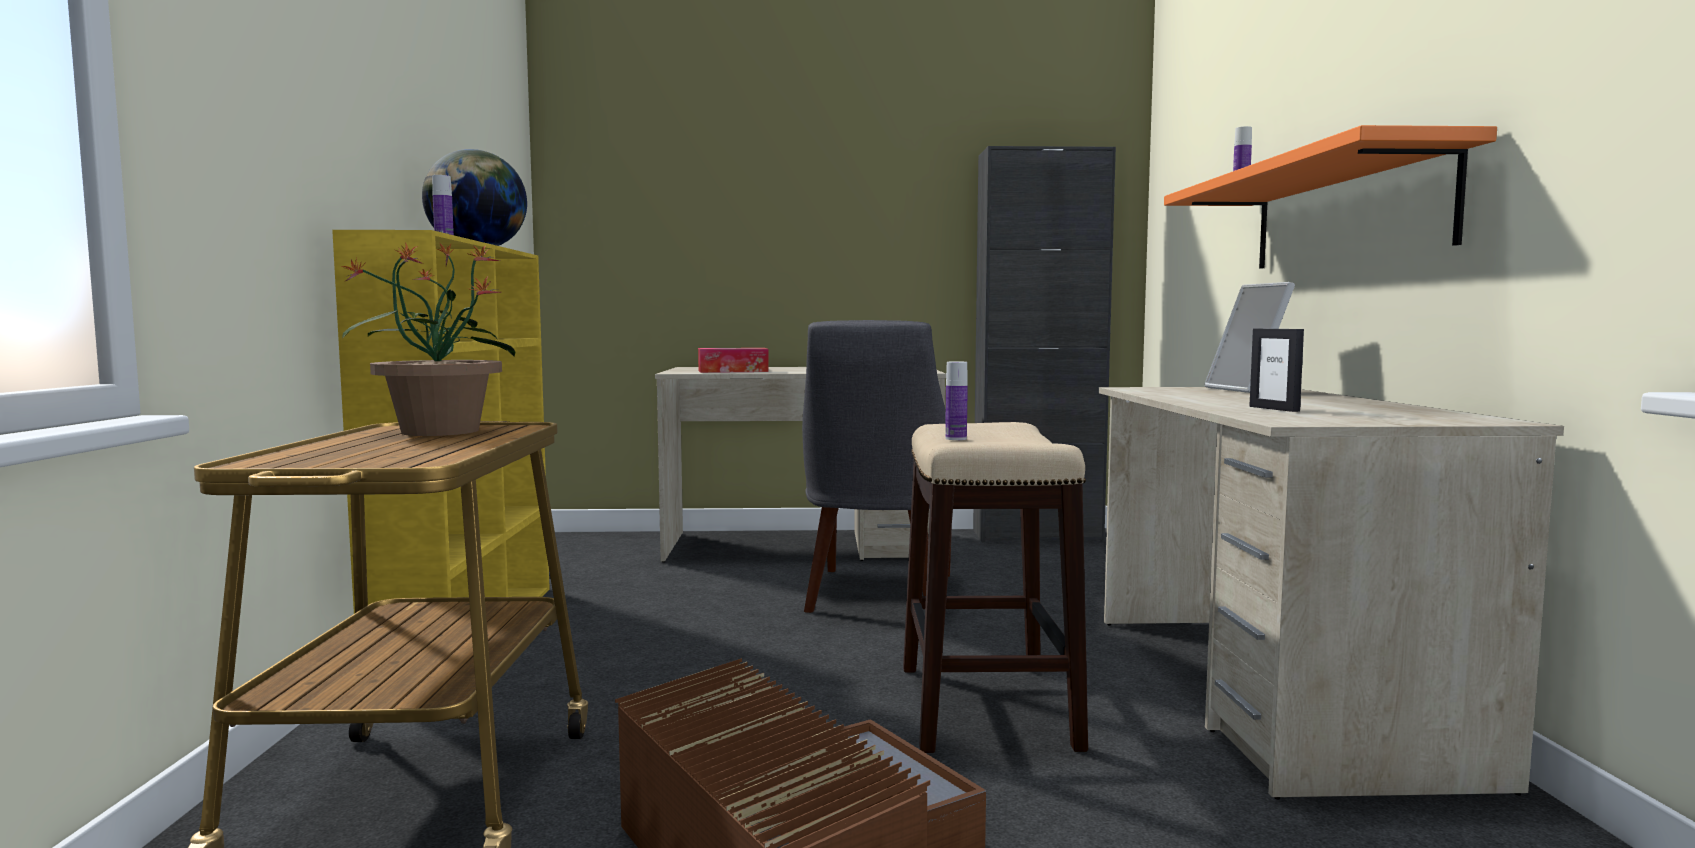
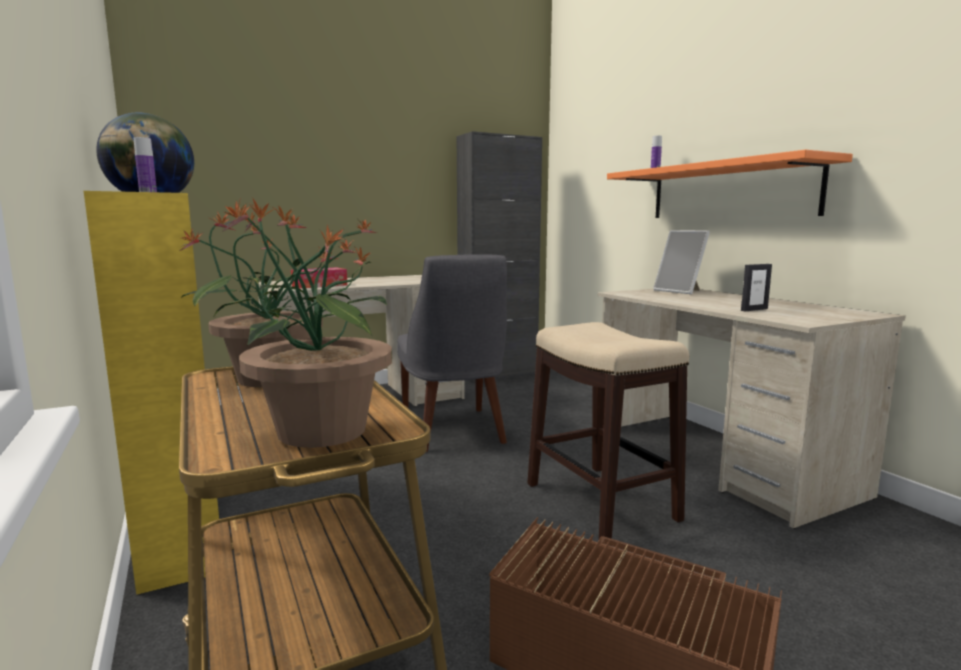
camera: 25 degrees left, 5 degrees up
bottle [945,361,968,440] -> none
picture frame [1249,328,1304,412] -> picture frame turned 75 degrees counterclockwise [741,264,772,311]
none -> potted plant [214,197,392,448]

